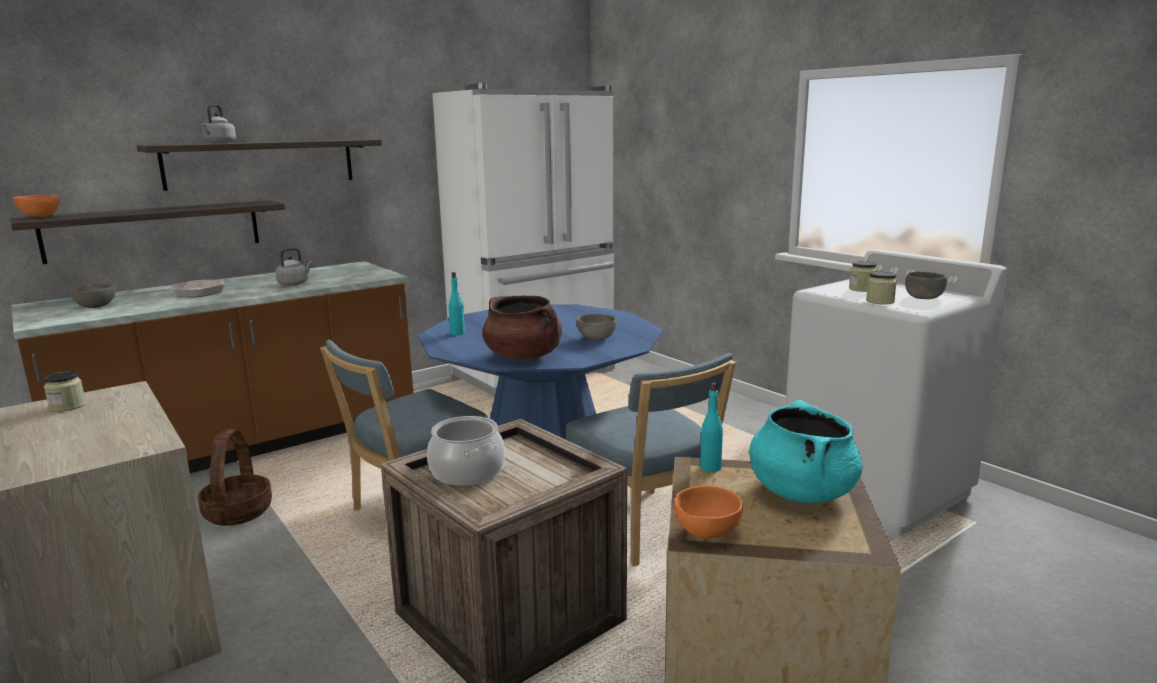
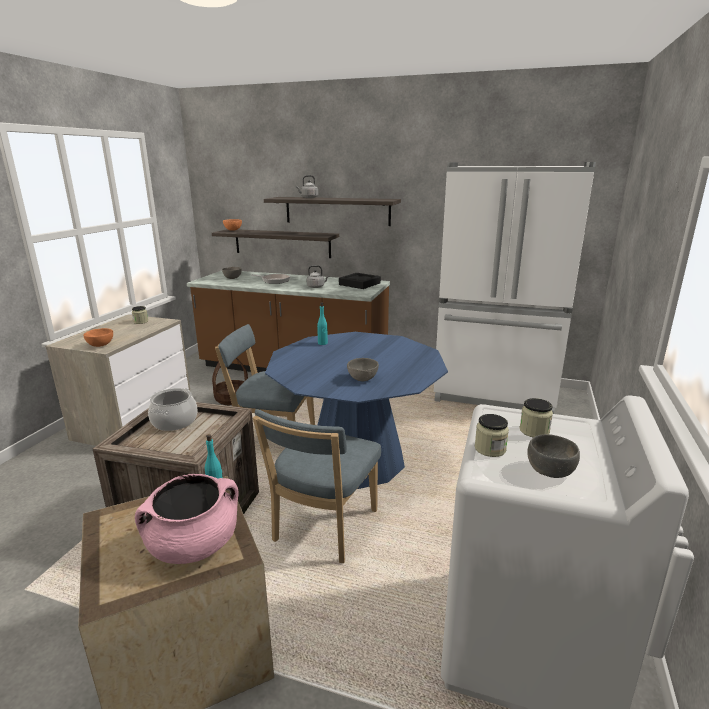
camera: 55 degrees right, 5 degrees up
brown cooking pot [482,296,562,360] -> none
orange bowl [674,485,743,539] -> orange bowl moved to [83,328,113,347]
turquoise cooking pot [749,400,862,503] -> pink cooking pot [135,474,239,564]
none -> black tray [339,273,381,289]

